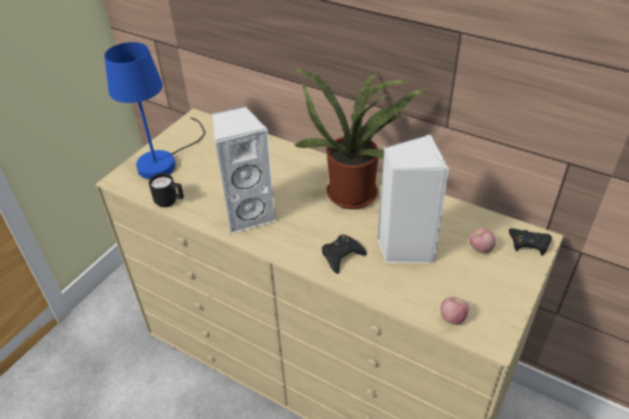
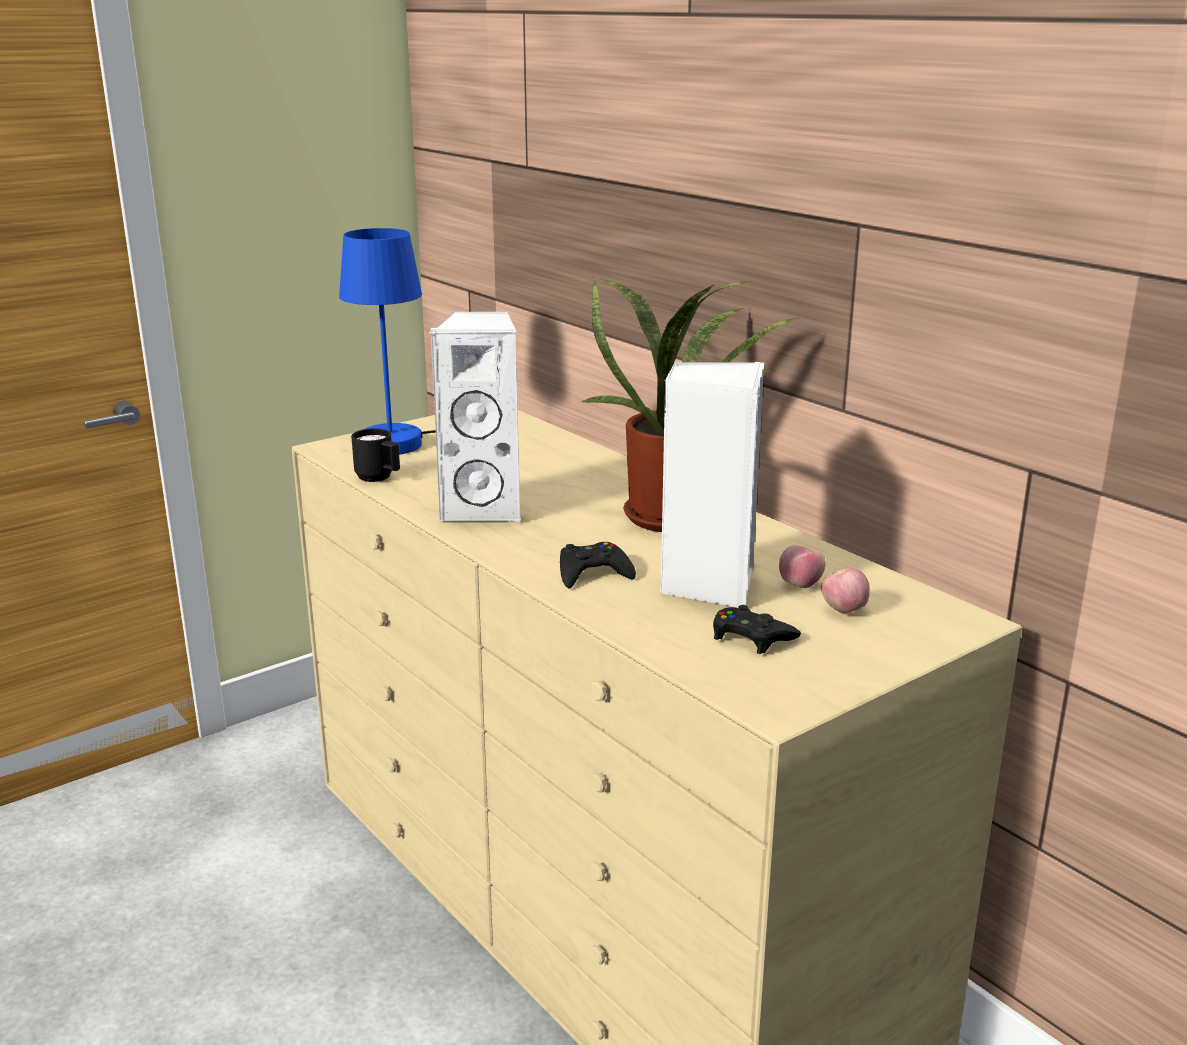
camera: 20 degrees right, 20 degrees down
apple [440,297,469,325] -> apple moved to [779,545,826,588]
black game controller [509,228,552,256] -> black game controller moved to [713,605,801,654]

